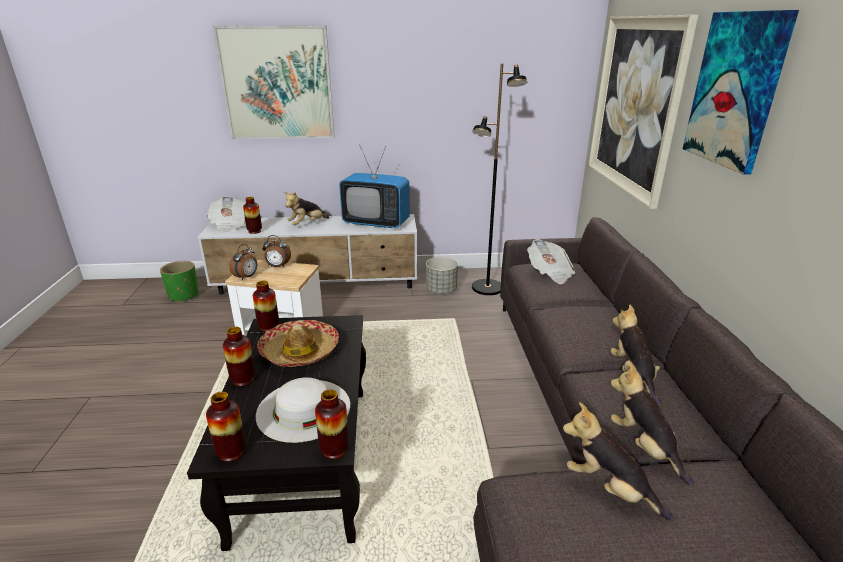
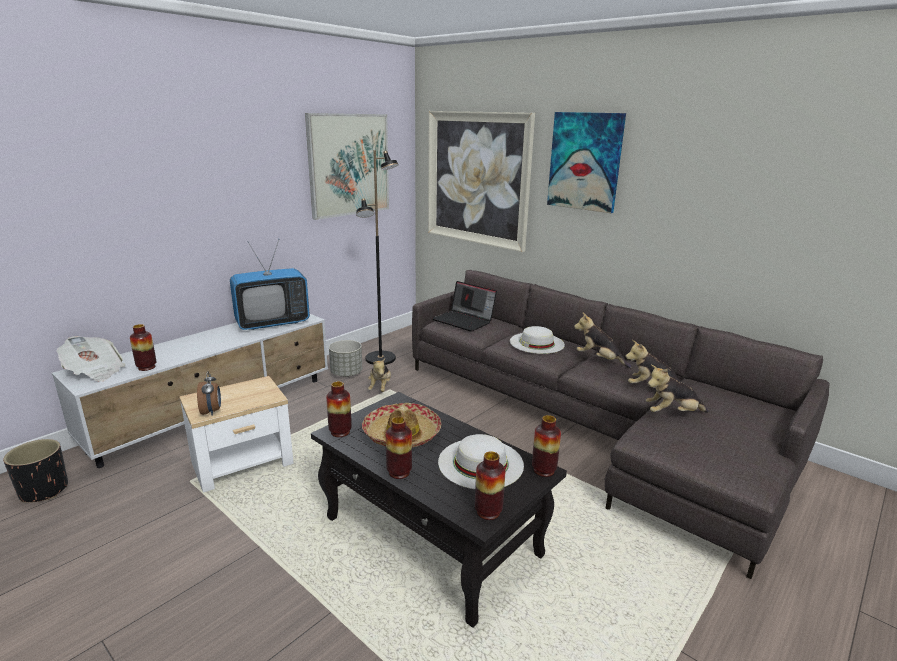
camera: 45 degrees left, 5 degrees down
green planter [160,261,199,302] -> black planter [3,439,68,503]
picture [213,26,335,139] -> picture moved to [305,113,389,220]
alarm clock [263,235,291,268] -> none
plush toy [284,192,329,225] -> plush toy moved to [368,358,391,392]
newspaper [527,239,575,284] -> laptop [432,281,497,332]
none -> white hat [510,326,565,354]

